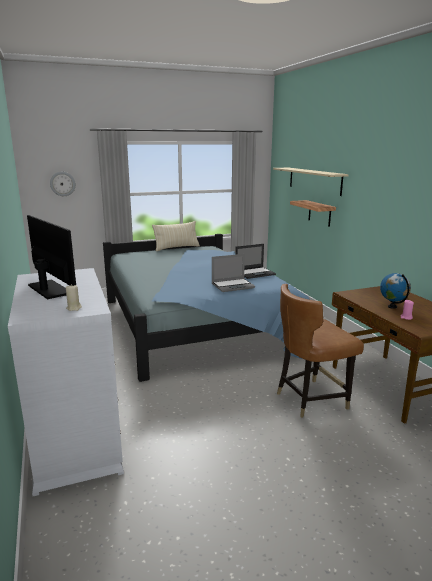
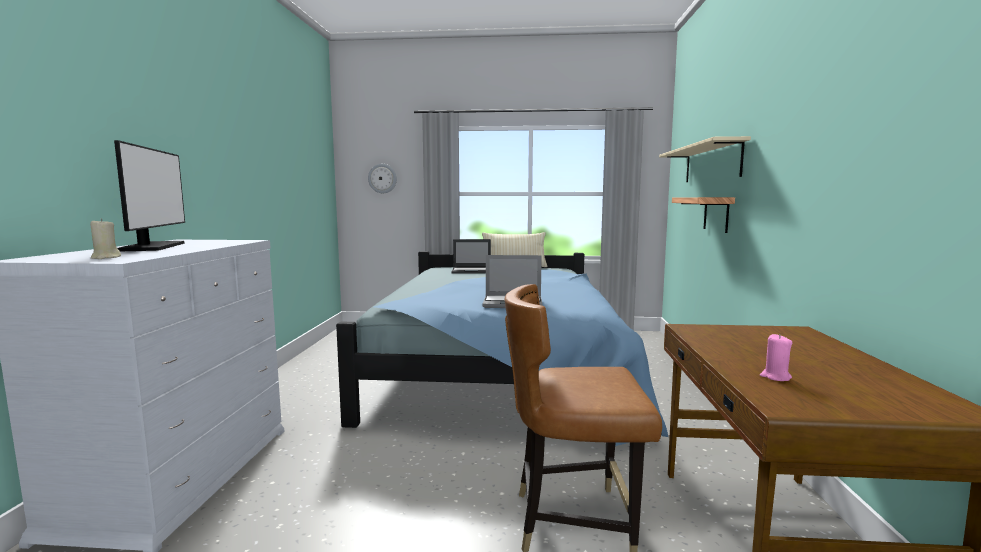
camera: 25 degrees right, 10 degrees down
laptop [235,244,276,279] -> laptop moved to [451,239,491,274]
globe [380,273,411,309] -> none

